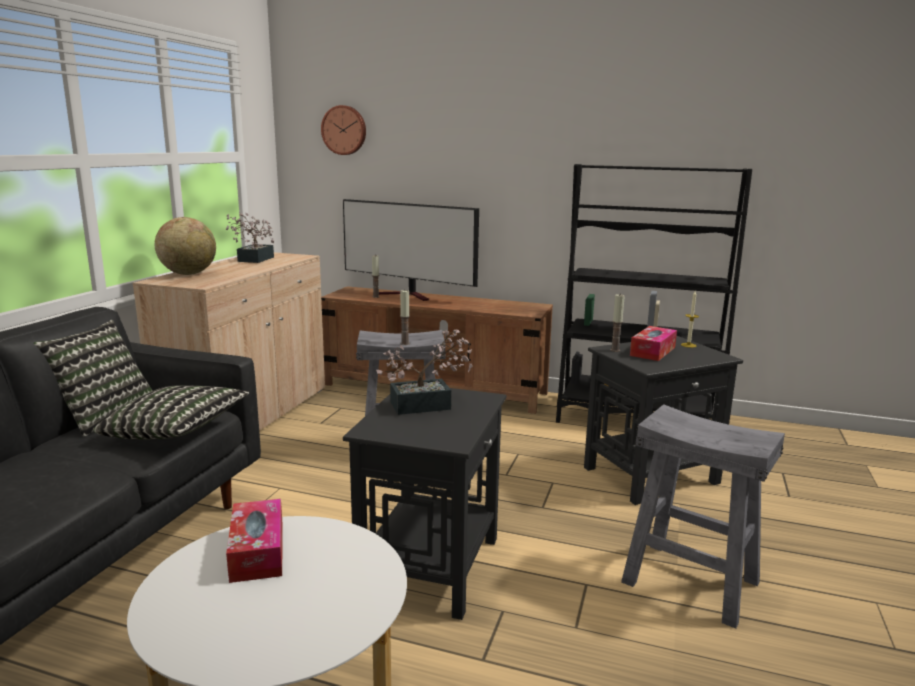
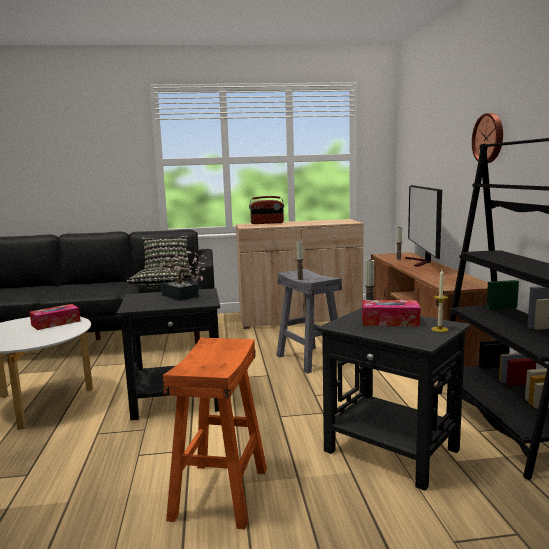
camera: 65 degrees right, 5 degrees down
globe [155,217,216,275] -> radio [249,196,284,224]
potted plant [226,212,274,263] -> none
wall clock [321,105,366,155] -> wall clock moved to [472,113,503,163]
grey stool [621,404,785,628] -> orange stool [163,338,267,530]

